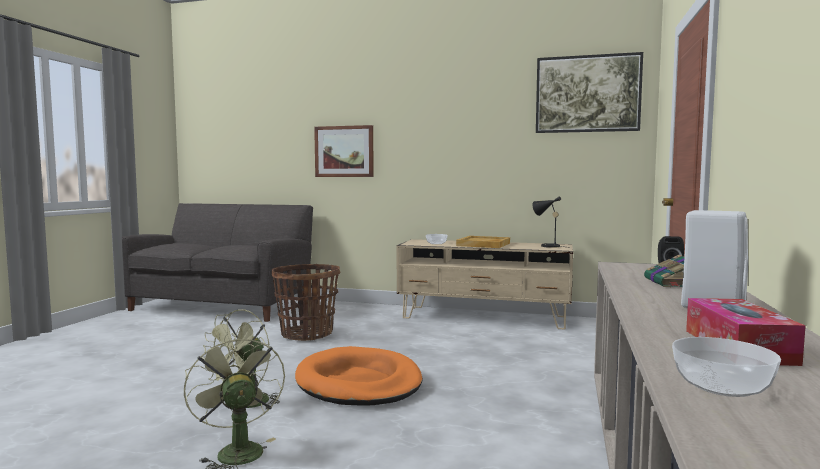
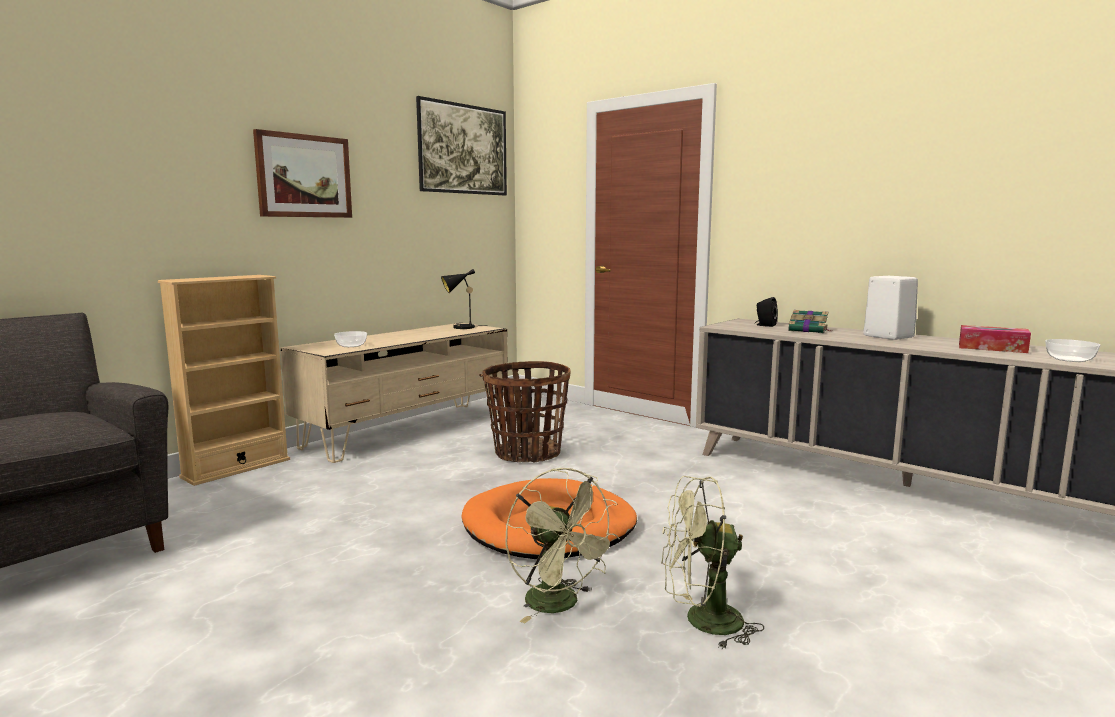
camera: 65 degrees left, 5 degrees up
basket [272,264,341,341] -> basket moved to [482,361,571,463]
picture [314,125,374,177] -> picture moved to [253,129,352,218]
beige tray [456,236,510,248] -> none
none -> beige bookcase [158,275,290,486]

